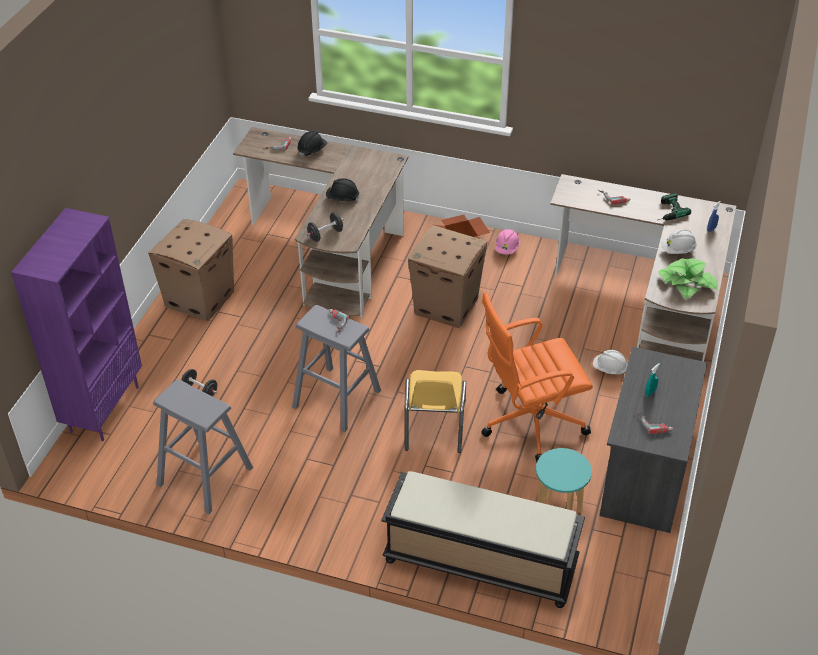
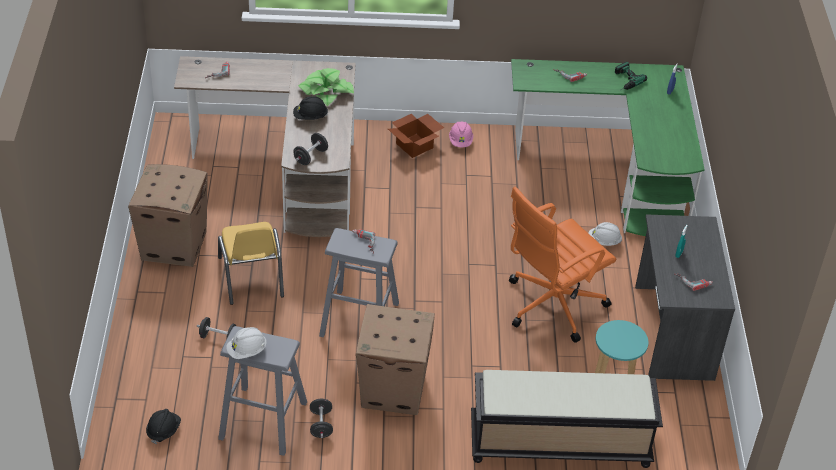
camera: 20 degrees left, 0 degrees up
purple bookcase [11,208,142,441] -> none
black hard hat [297,130,327,157] -> black hard hat moved to [146,409,181,444]
yellow chair [405,370,466,453] -> yellow chair moved to [218,222,284,305]
cardboard box [408,225,488,328] -> cardboard box moved to [356,304,435,415]
brown desk [550,174,736,362] -> green desk [511,59,705,236]
potted plant [658,258,718,299] -> potted plant moved to [298,68,354,106]
white hard hat [661,229,697,254] -> white hard hat moved to [226,327,267,359]
none -> black dumbbell [310,399,333,438]

